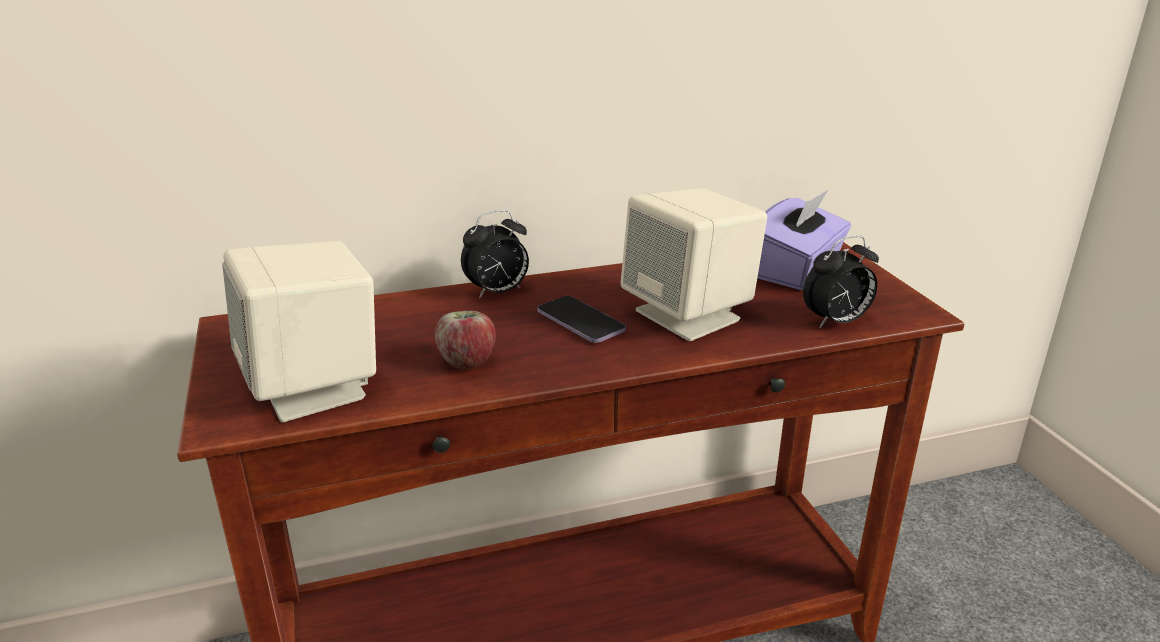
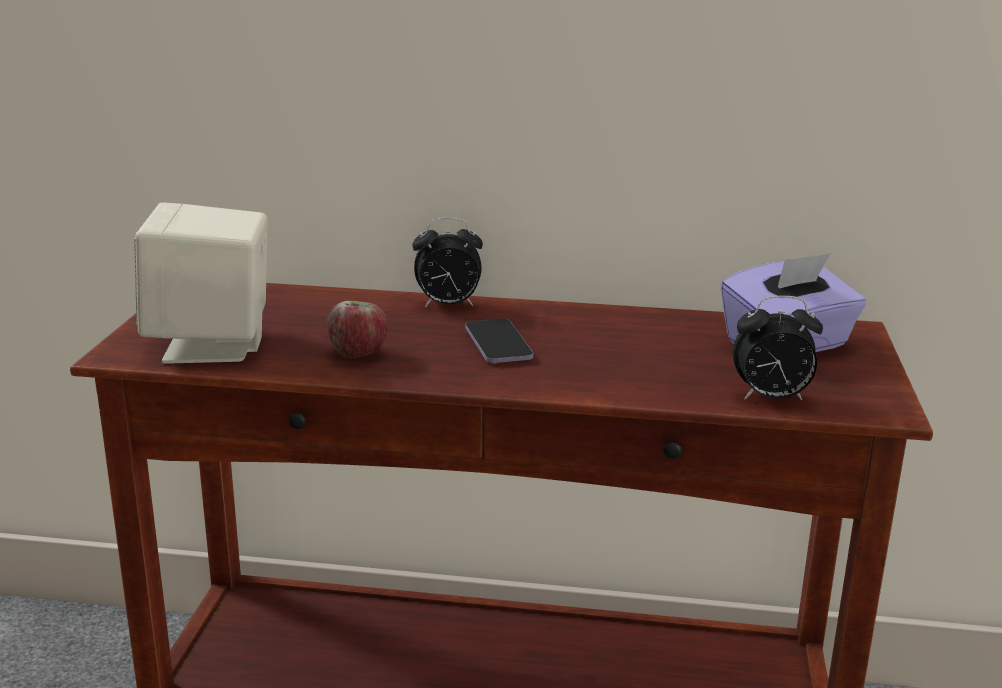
camera: 25 degrees right, 5 degrees down
beige speaker [621,188,767,341] -> none

